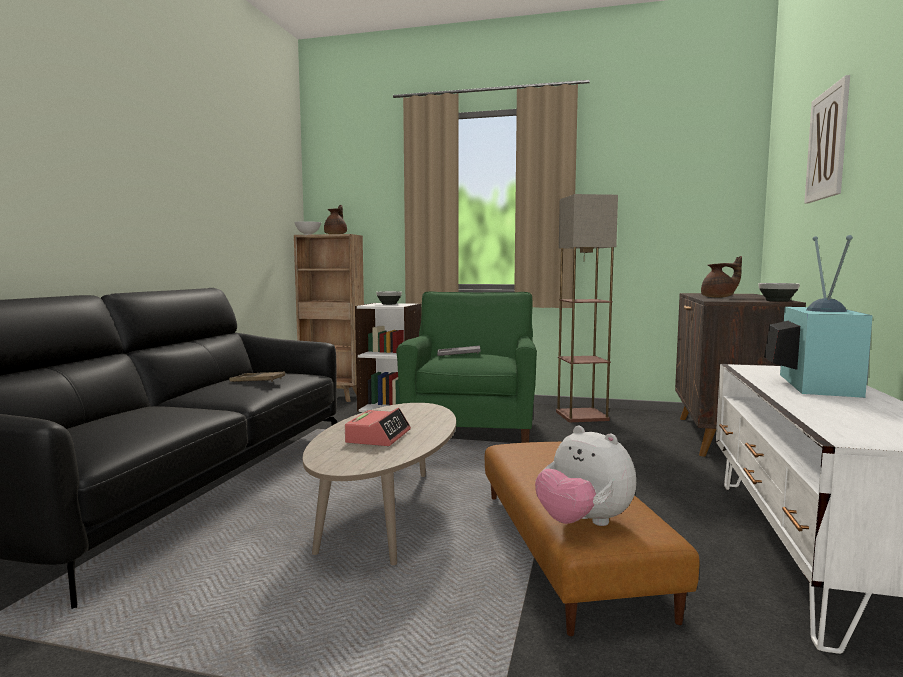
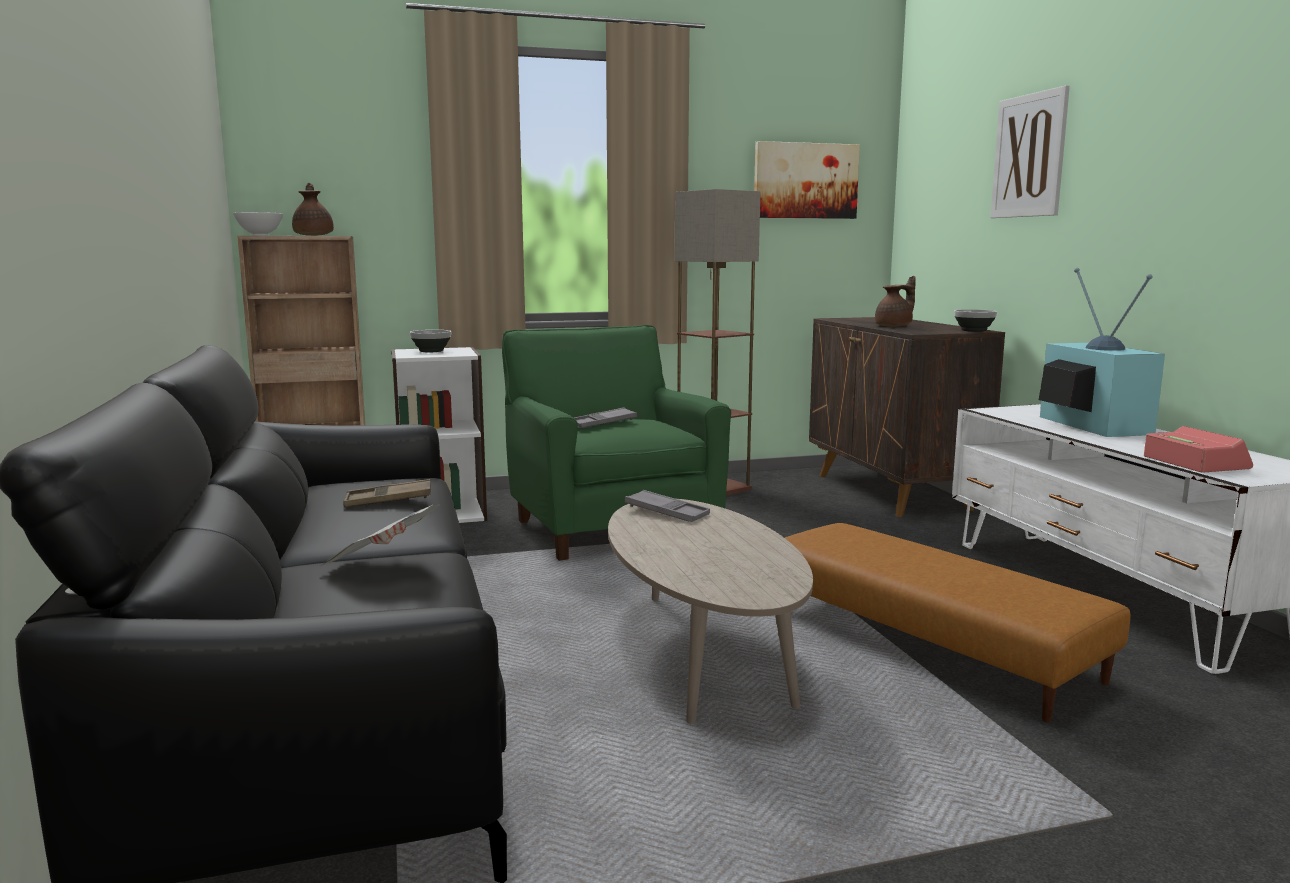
camera: 30 degrees left, 5 degrees up
alarm clock [345,408,411,446] -> alarm clock moved to [1144,426,1253,473]
plush toy [535,425,636,526] -> none
none -> newspaper [320,504,440,566]
none -> grey tray [625,490,710,522]
none -> picture [754,141,860,219]

